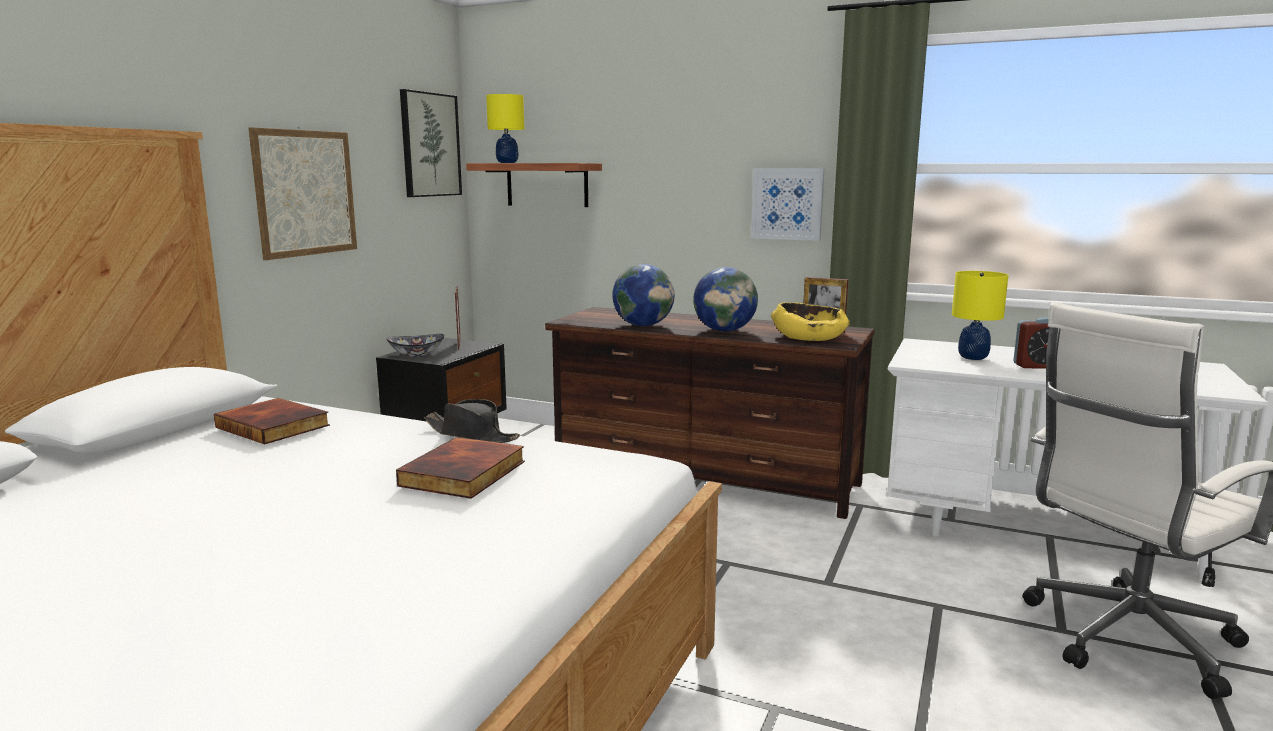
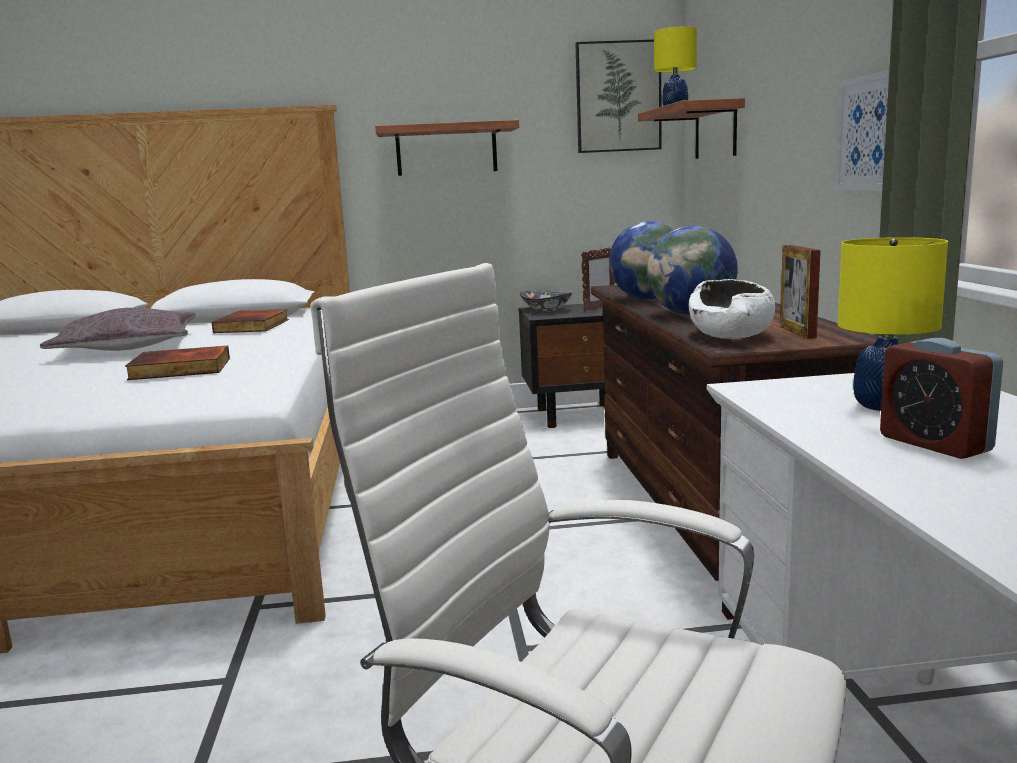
camera: 60 degrees right, 0 degrees up
picture [249,127,357,260] -> shelf [375,120,519,176]
black hat [424,399,520,443] -> none
yellow bowl [771,302,850,341] -> white bowl [689,279,775,339]
none -> grey pillow [40,308,196,351]

